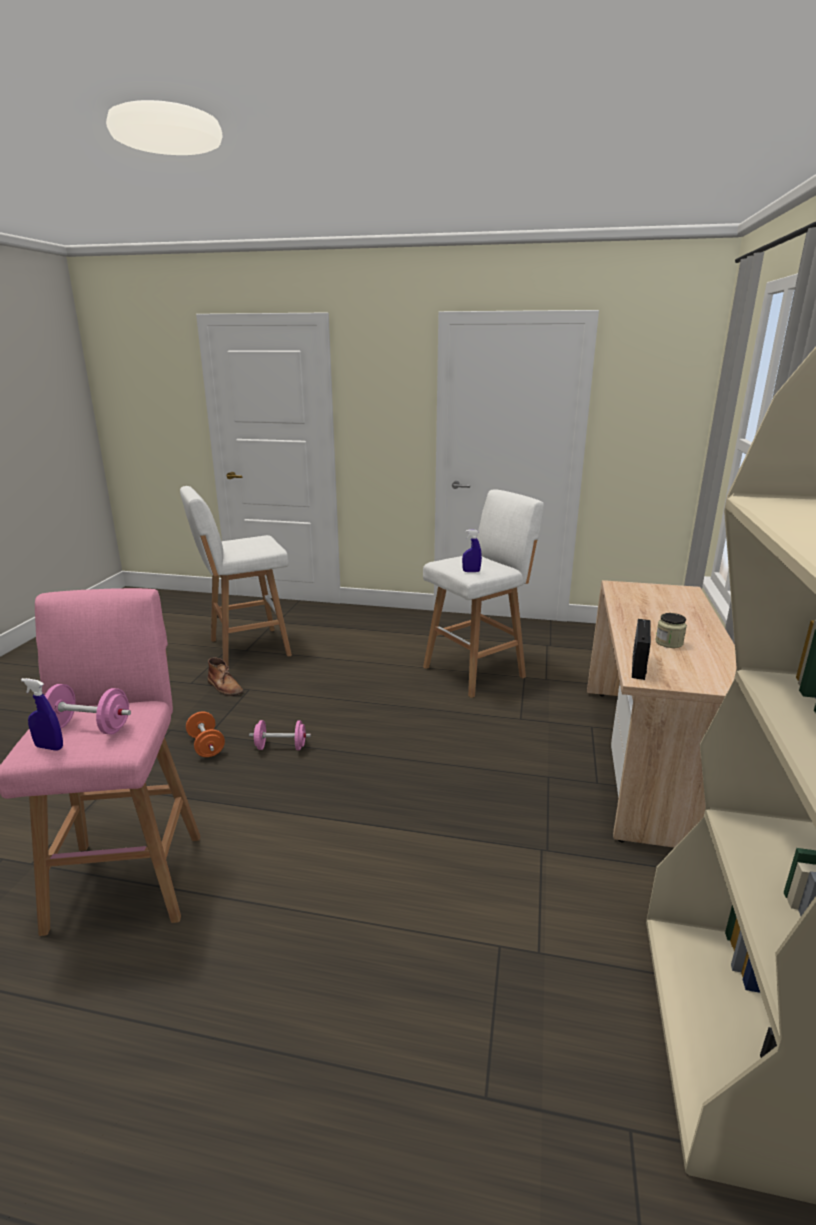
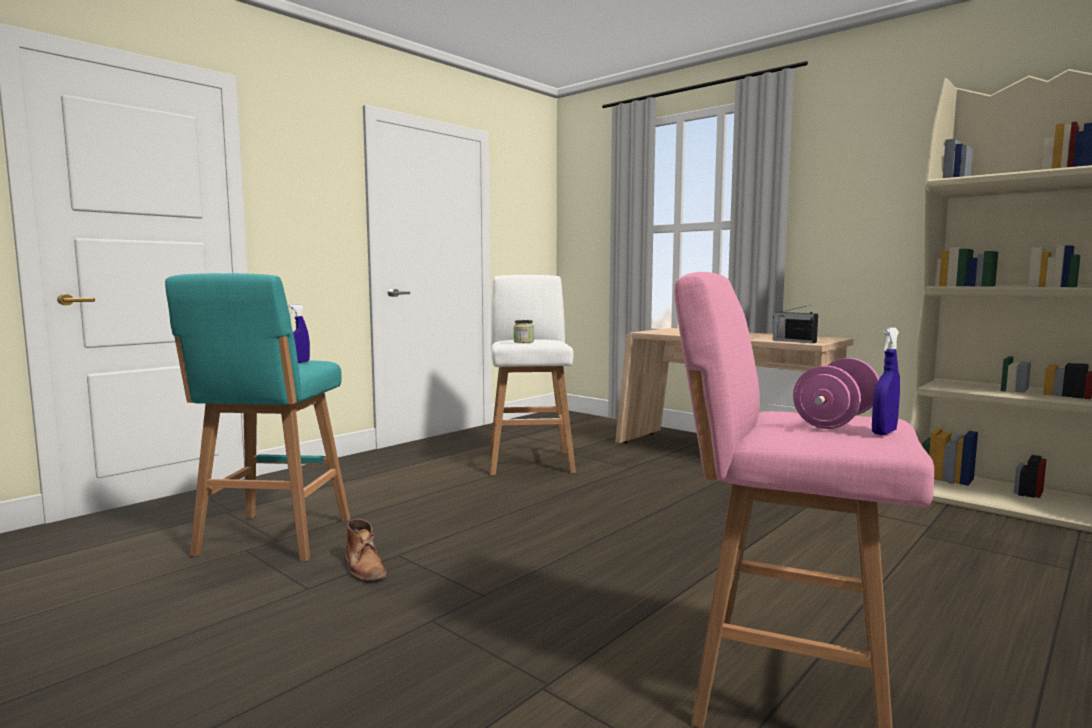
camera: 60 degrees left, 15 degrees down
white stool [180,486,292,666] -> turquoise stool [165,273,350,561]
orange dumbbell [186,712,225,757] -> none
brown boot [207,657,243,696] -> brown boot turned 75 degrees clockwise [344,519,387,582]
pink dumbbell [249,720,311,750] -> none
blue spray bottle [462,530,482,572] -> blue spray bottle moved to [288,305,310,363]
jar [655,613,687,648] -> jar moved to [514,320,534,343]

